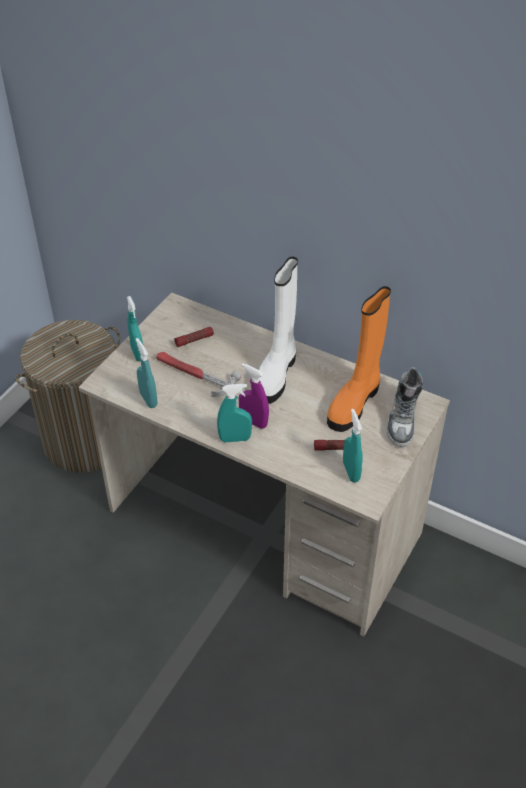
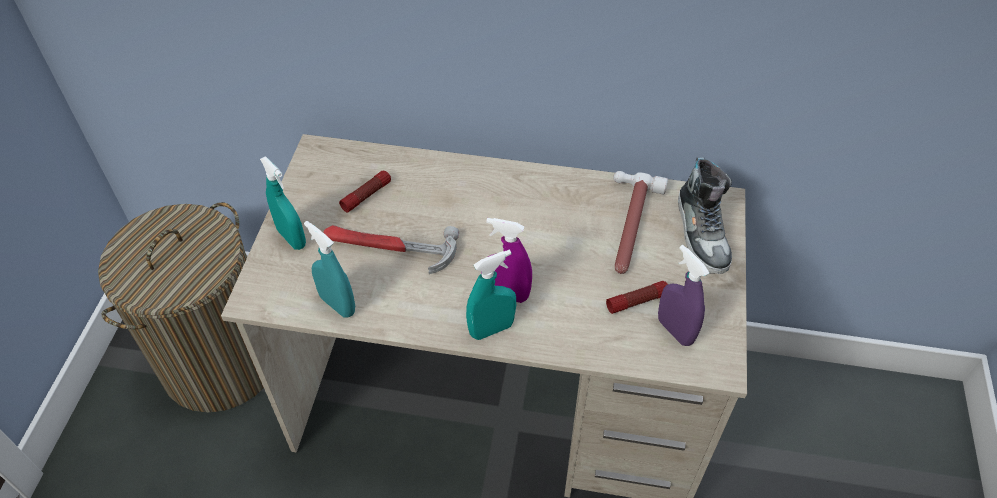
camera: 20 degrees left, 5 degrees up
white boot [259,257,298,404] -> none
orange boot [327,286,391,432] -> hammer [613,171,668,274]
turquoise spray bottle [343,409,363,482] -> purple spray bottle [658,245,710,346]

